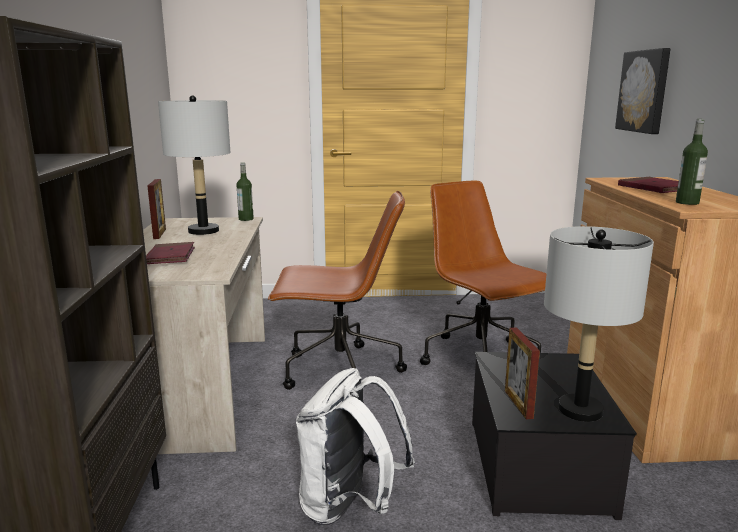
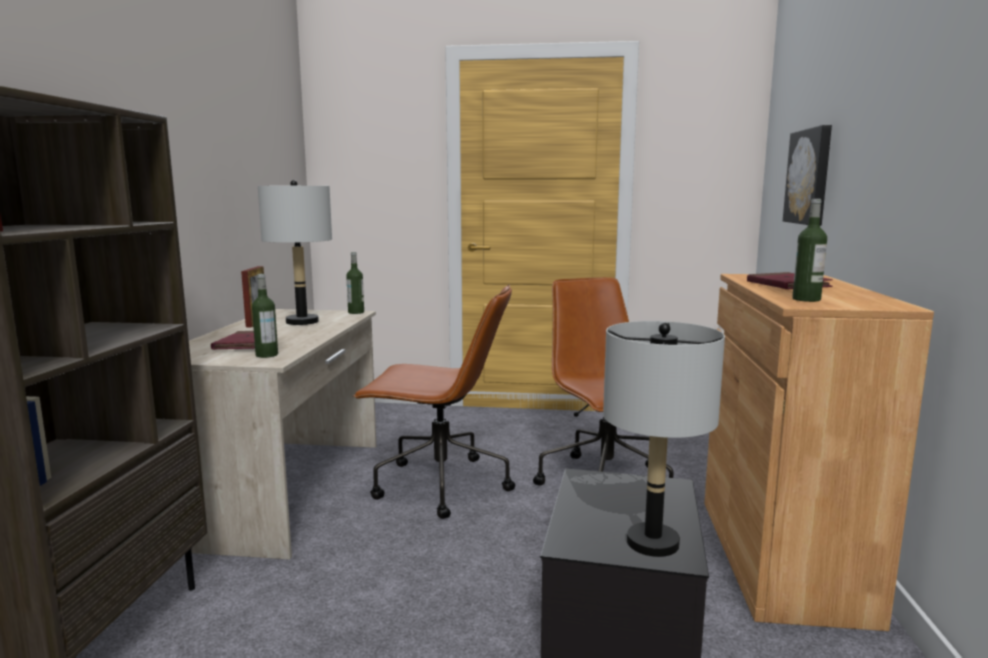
camera: 10 degrees right, 5 degrees down
white backpack [296,368,415,526] -> none
picture frame [505,327,540,419] -> none
none -> bottle [252,274,278,358]

